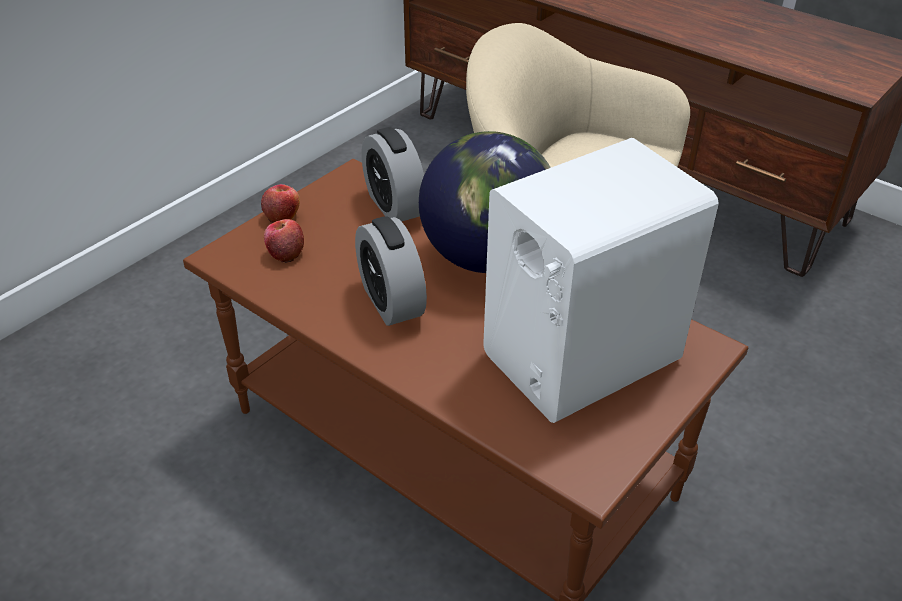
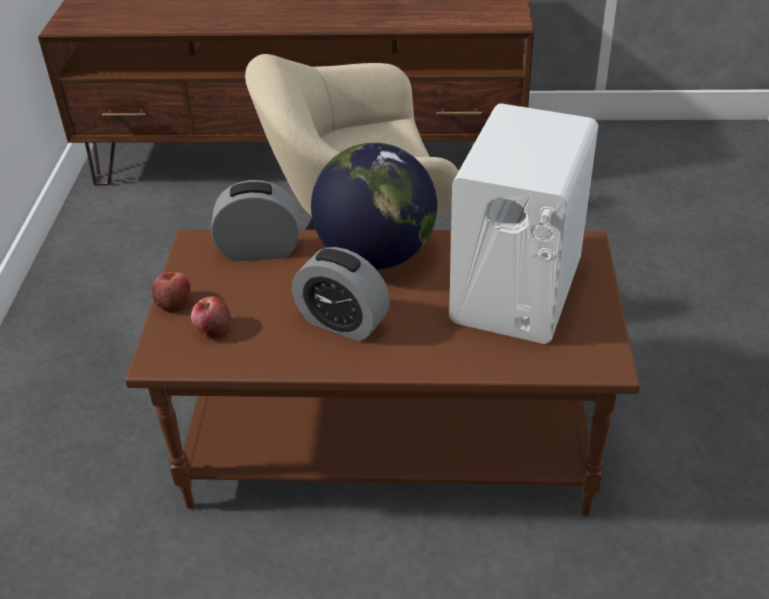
camera: 35 degrees left, 0 degrees up
alarm clock [362,127,424,222] -> alarm clock turned 150 degrees clockwise [211,180,299,262]

